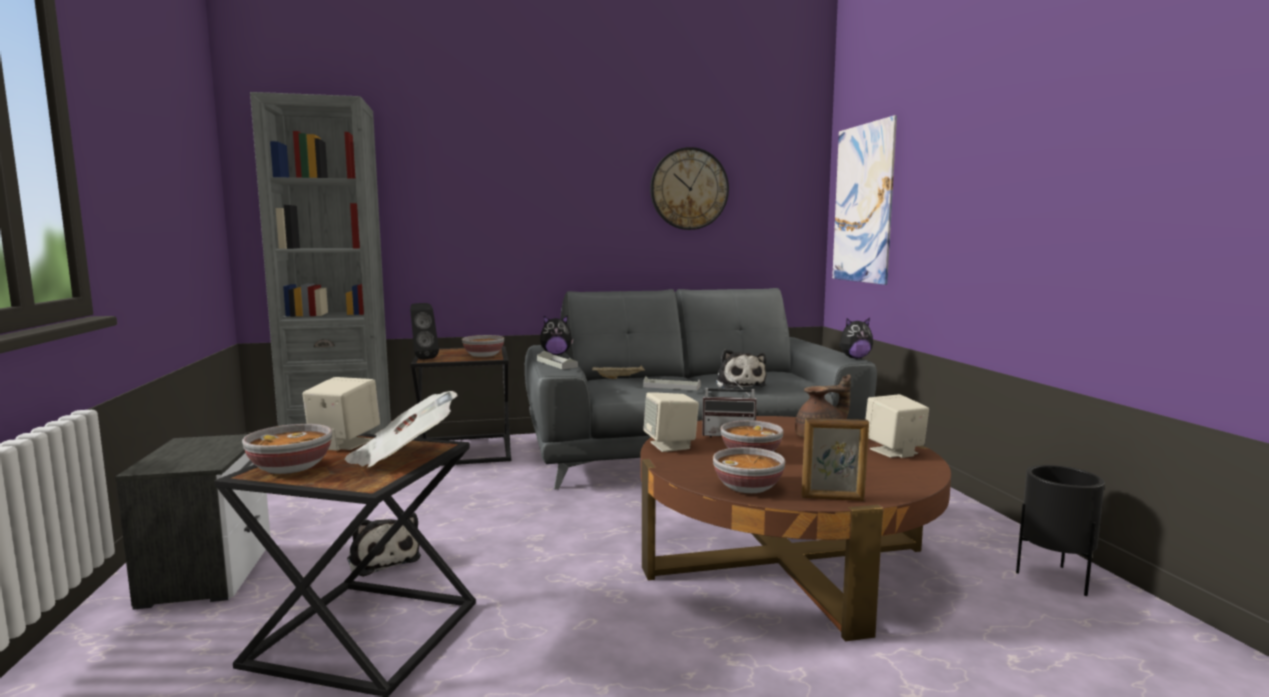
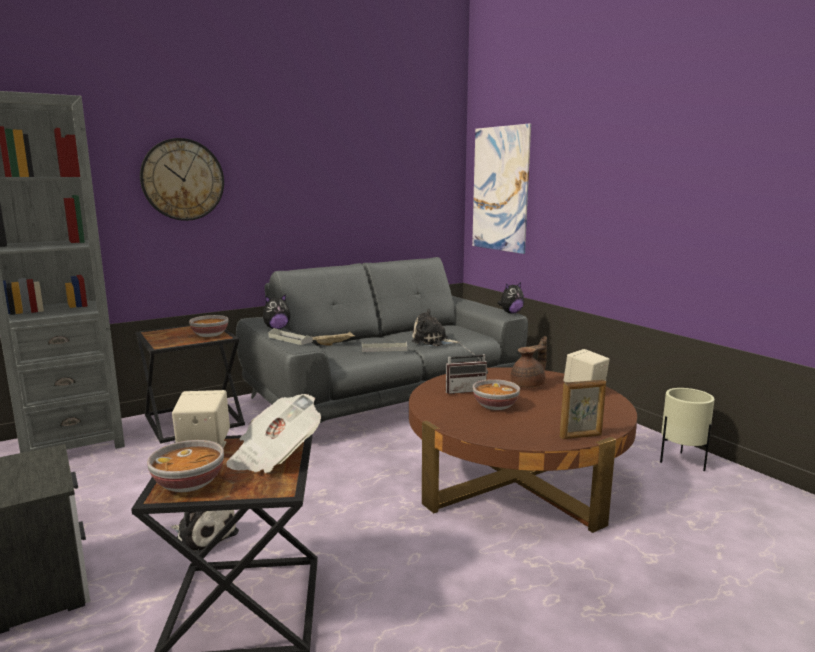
camera: 20 degrees left, 5 degrees up
black speaker [410,303,439,360] -> none
beige speaker [643,392,699,452] -> none
wall clock [650,147,729,230] -> wall clock moved to [140,138,224,221]
bowl [713,447,786,493] -> none
plush toy [715,349,767,389] -> plush toy turned 135 degrees clockwise [412,309,460,346]
black planter [1016,465,1105,596] -> beige planter [660,388,715,471]

